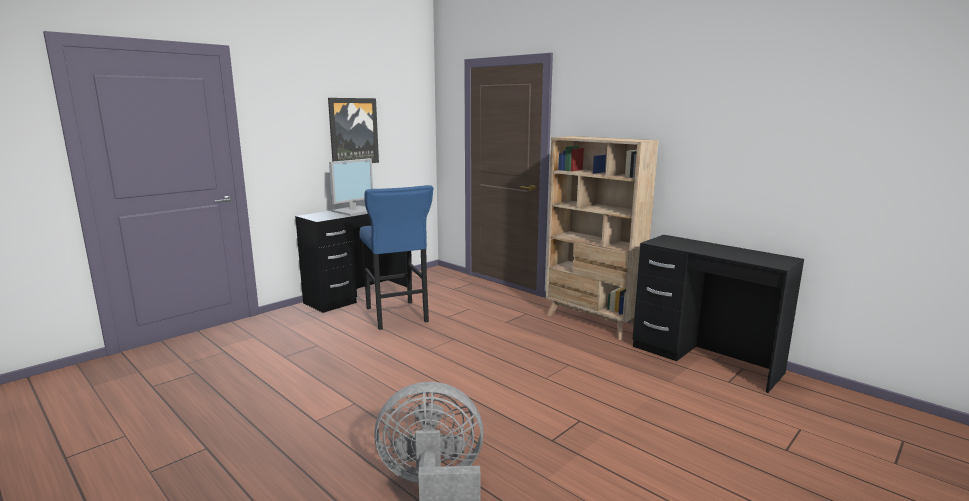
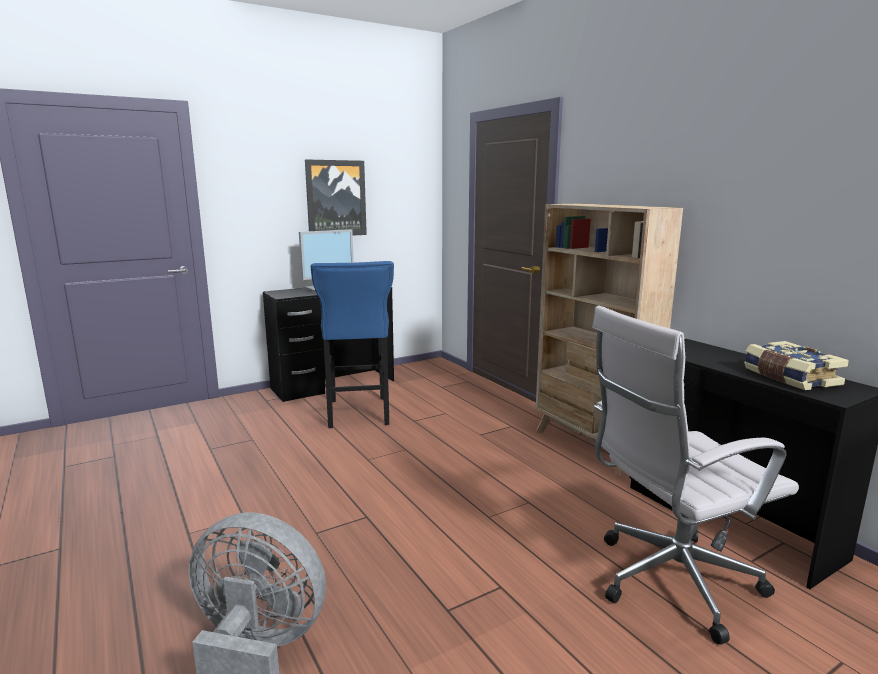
camera: 15 degrees right, 0 degrees up
none -> white office chair [592,306,799,645]
none -> book [744,341,849,390]

